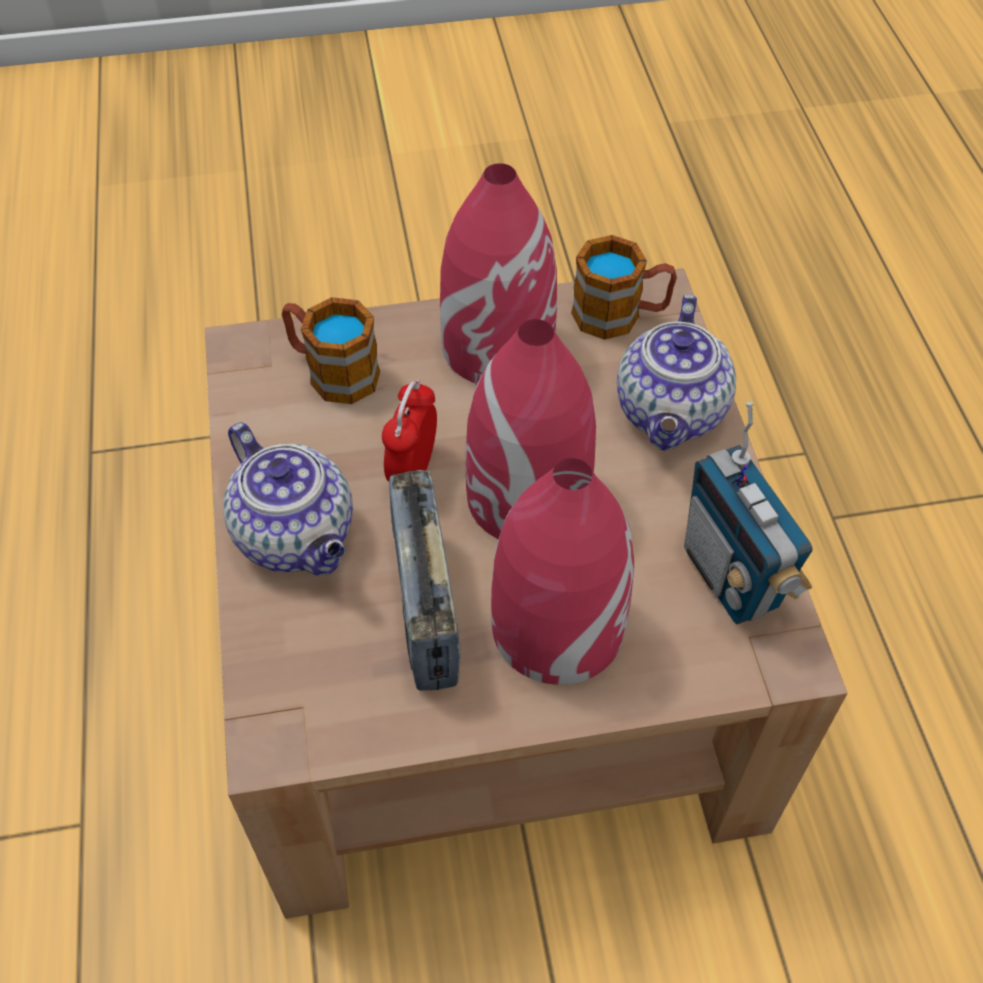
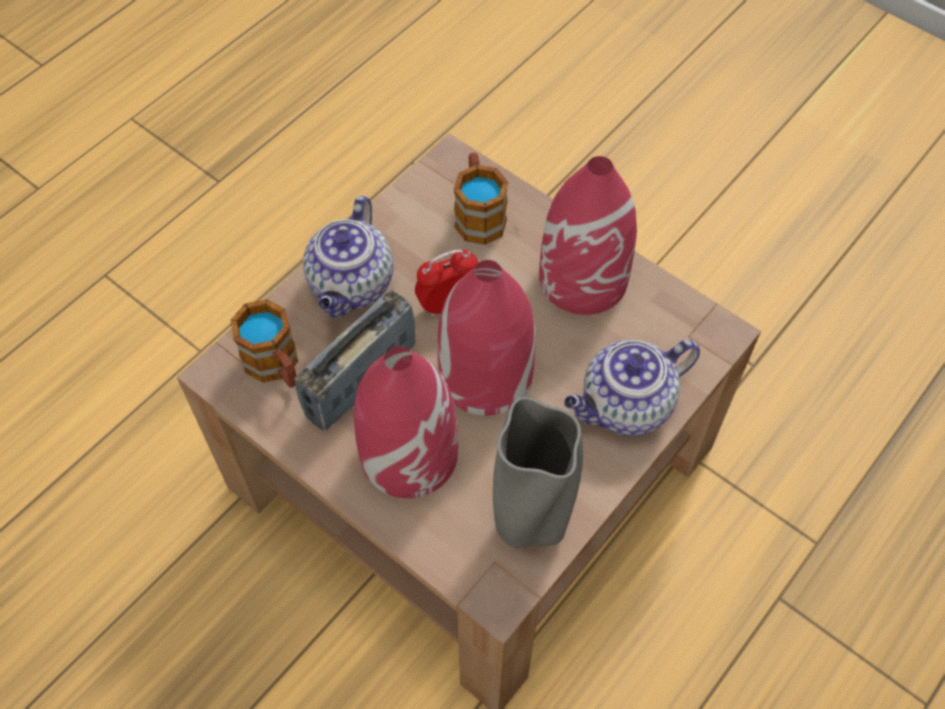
camera: 50 degrees right, 5 degrees up
mug [571,235,677,340] -> mug moved to [231,299,298,388]
radio [684,402,813,624] -> grey vase [493,397,583,548]

